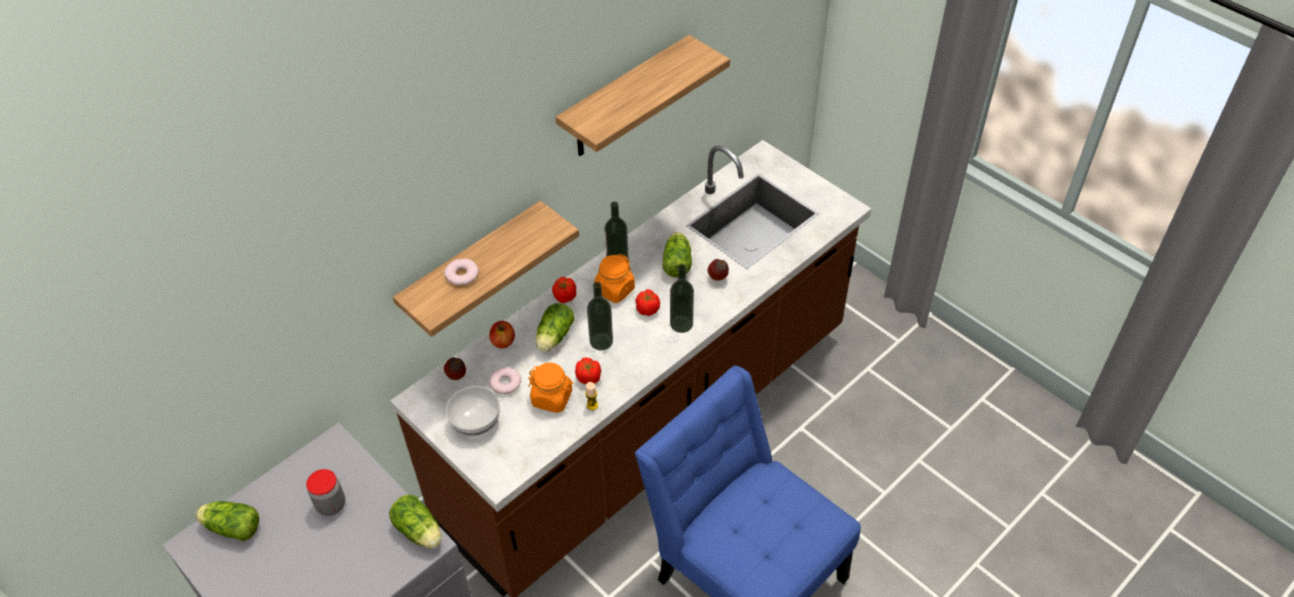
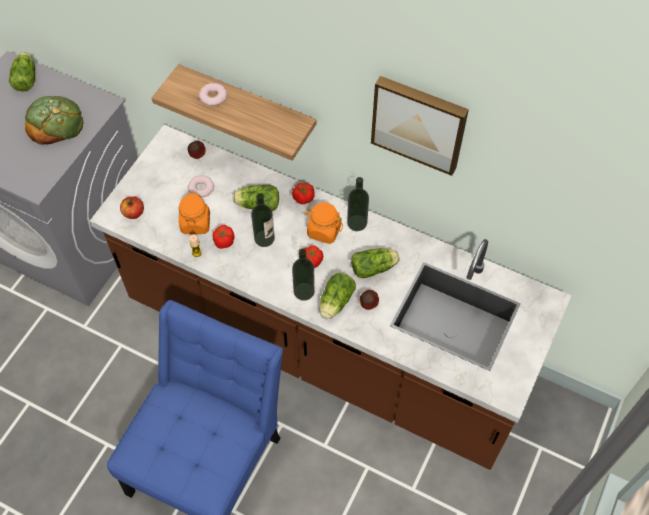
camera: 70 degrees right, 10 degrees up
jar [306,469,345,516] -> bread [25,96,83,145]
lettuce [389,495,442,549] -> lettuce moved to [320,273,356,319]
bowl [446,386,500,436] -> none
apple [489,321,515,349] -> apple moved to [120,196,144,219]
shelf [556,35,730,156] -> picture [371,76,469,176]

